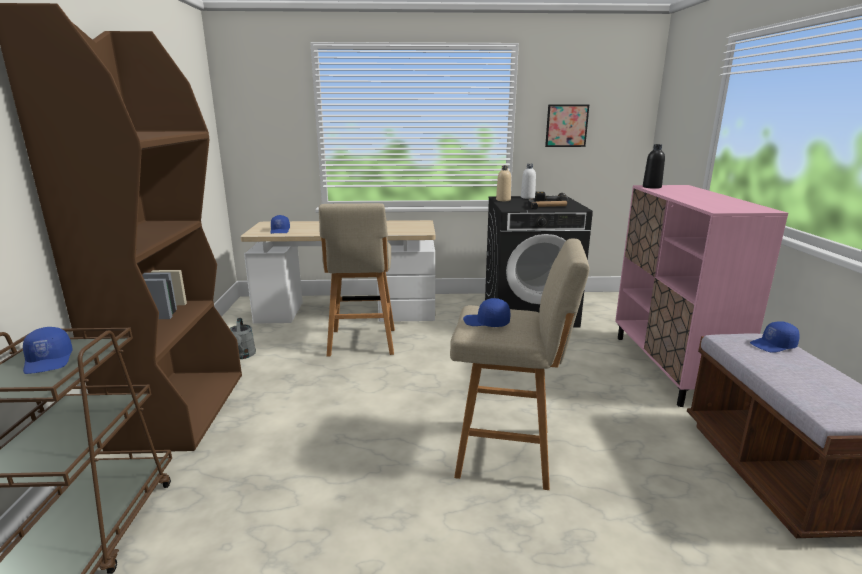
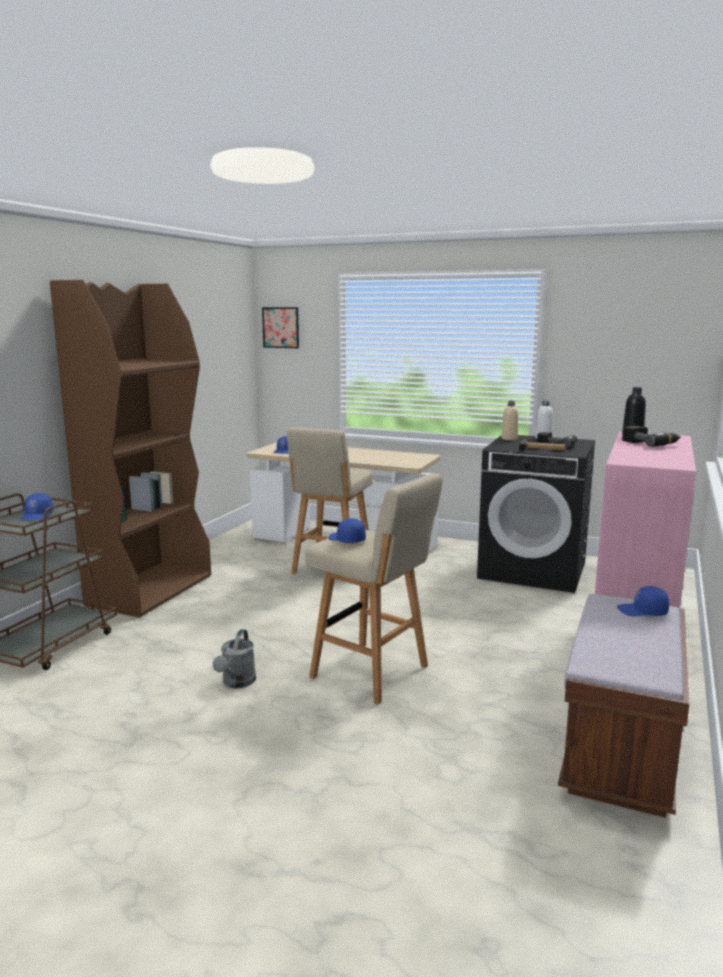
camera: 25 degrees right, 5 degrees down
grey watering can [229,318,256,359] -> grey watering can moved to [213,629,256,688]
picture [545,105,589,147] -> picture moved to [262,307,299,348]
none -> power drill [622,426,681,447]

